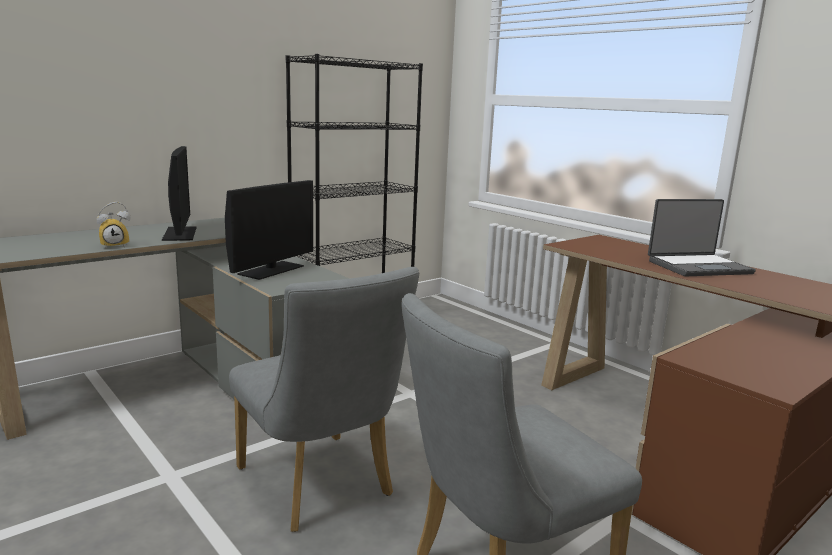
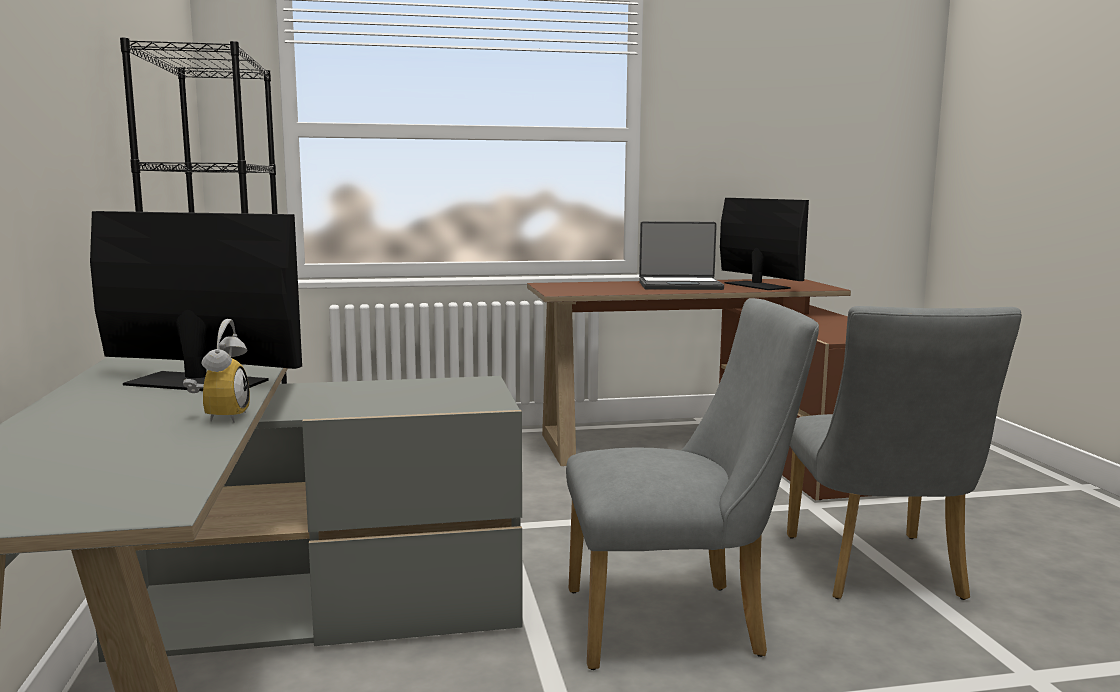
camera: 60 degrees left, 5 degrees down
monitor [225,180,313,280] -> monitor moved to [720,198,809,290]
laptop [648,199,756,276] -> laptop turned 75 degrees clockwise [639,221,724,290]

